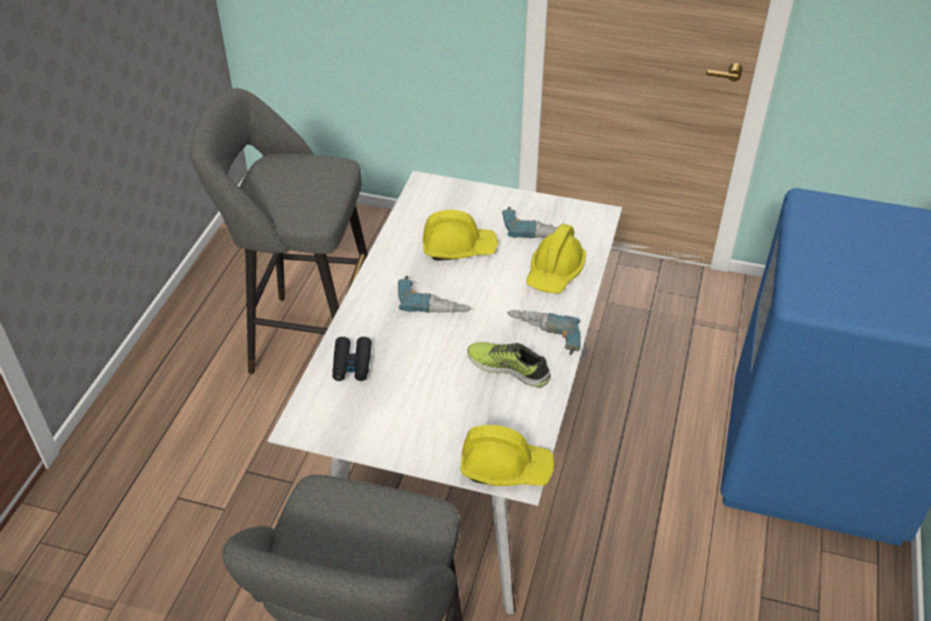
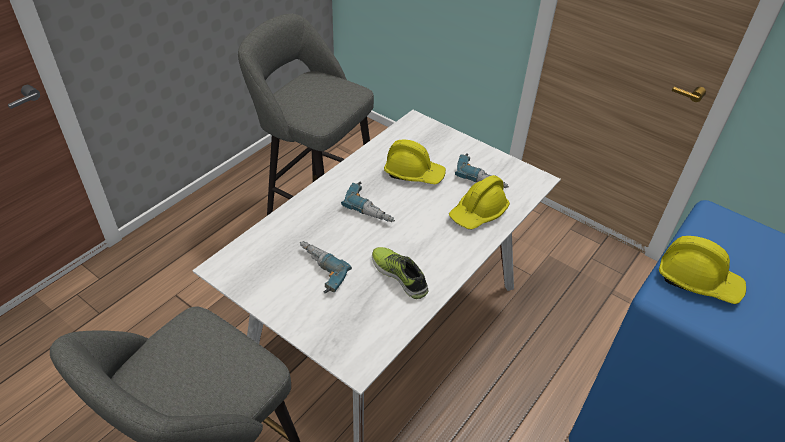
camera: 20 degrees right, 0 degrees up
black binoculars [332,337,372,381] -> none
yellow hard hat [460,425,554,486] -> yellow hard hat moved to [659,236,746,304]
power drill [507,310,580,355] -> power drill moved to [300,241,352,293]

